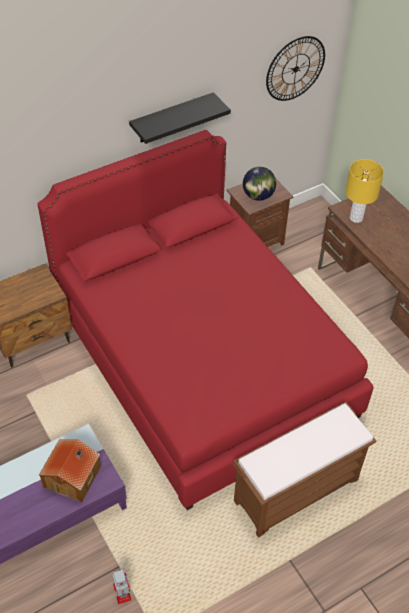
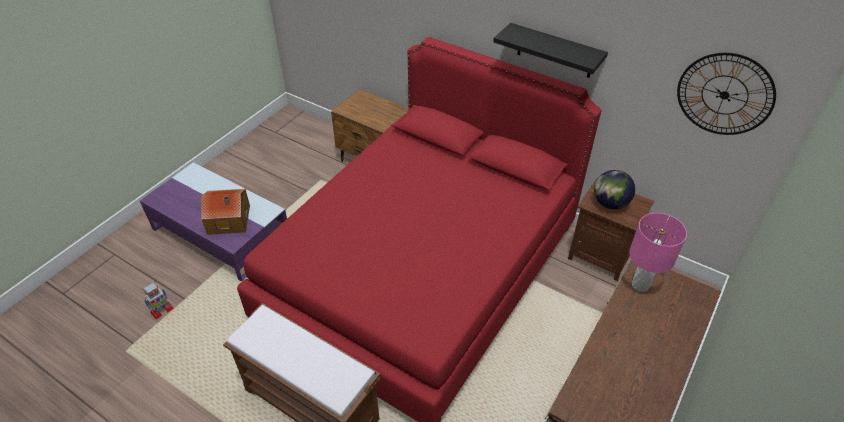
camera: 65 degrees right, 5 degrees down
yellow table lamp [345,159,384,223] -> pink table lamp [629,213,687,292]

